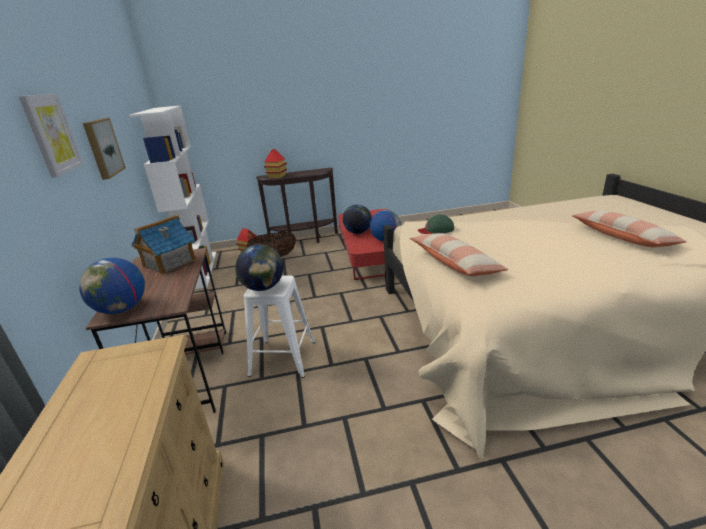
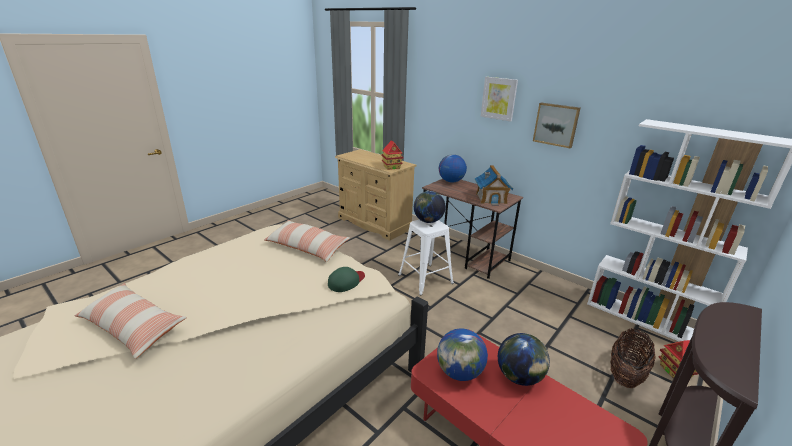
camera: 140 degrees right, 0 degrees up
toy house [264,149,287,178] -> toy house moved to [381,140,403,170]

